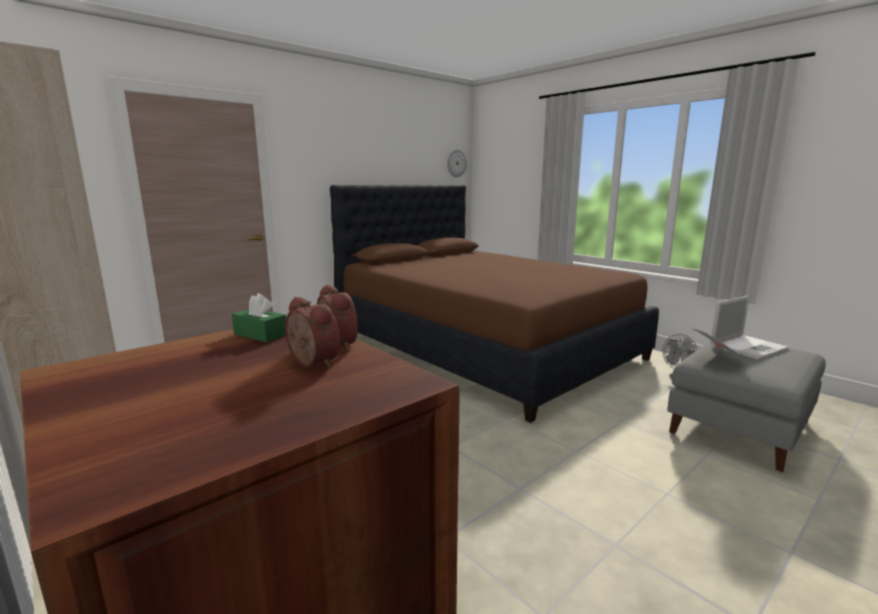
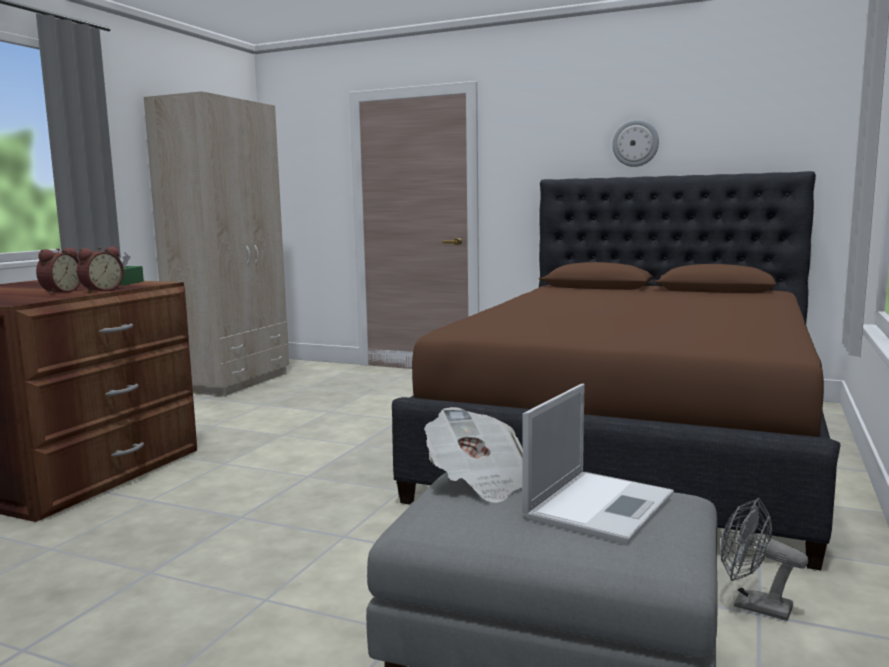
camera: 65 degrees right, 5 degrees down
wall clock [447,149,467,177] -> wall clock moved to [612,120,659,167]
laptop [710,295,789,360] -> laptop turned 90 degrees counterclockwise [522,384,674,544]

